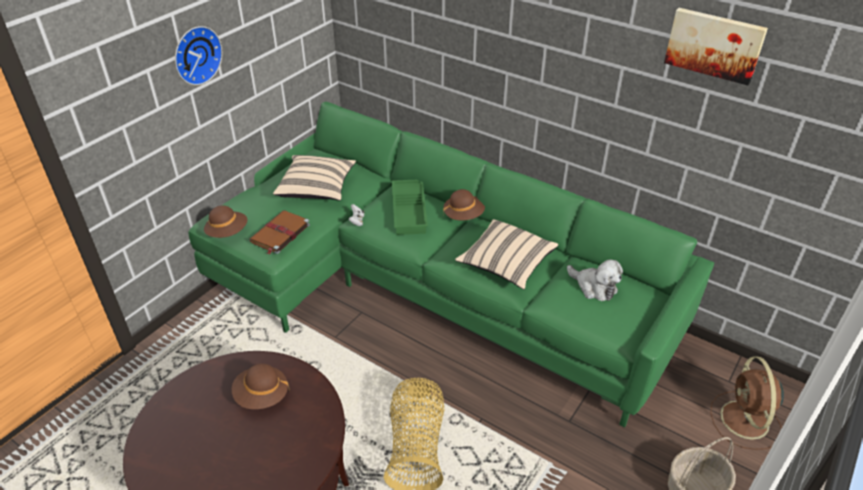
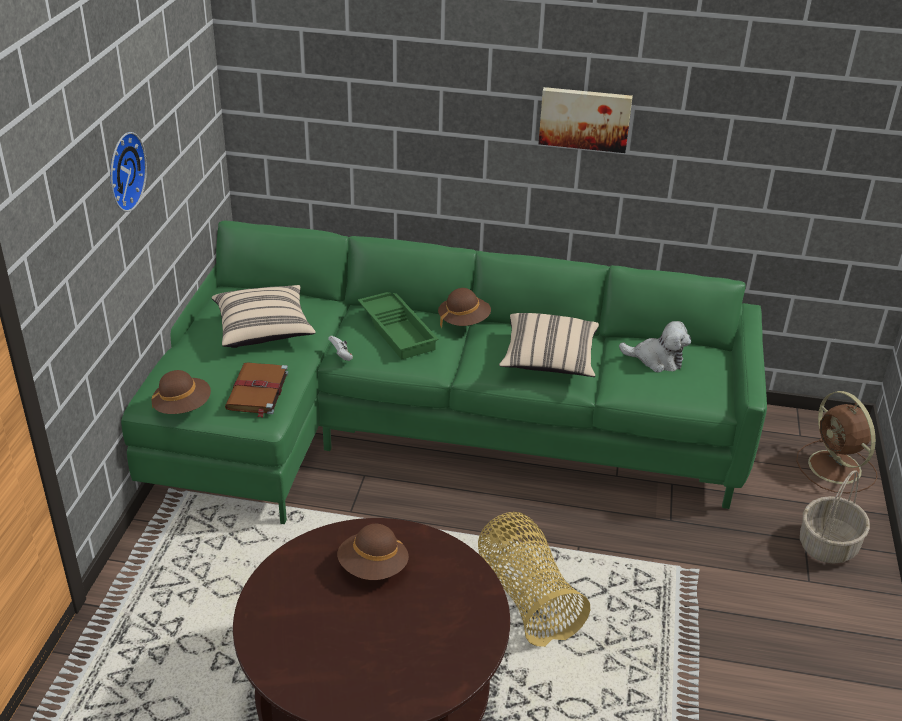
camera: 25 degrees left, 5 degrees down
picture [664,8,768,85] -> picture moved to [539,87,633,153]

